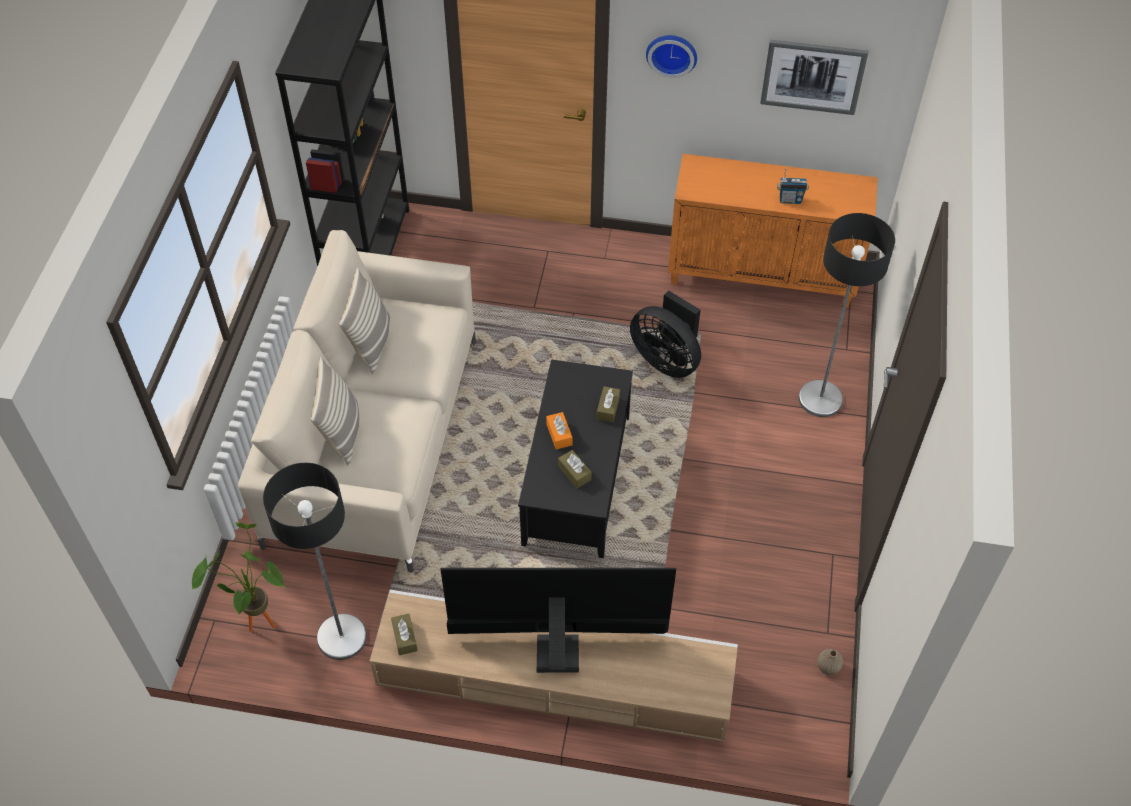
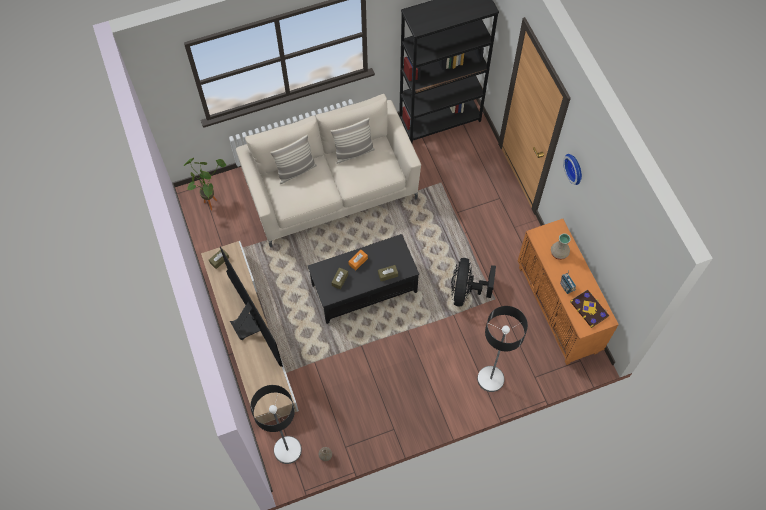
camera: 60 degrees right, 10 degrees up
floor lamp [263,463,367,660] -> floor lamp moved to [250,385,302,464]
picture [760,40,868,115] -> none
none -> beige vase [551,233,571,260]
none -> book [570,289,609,328]

